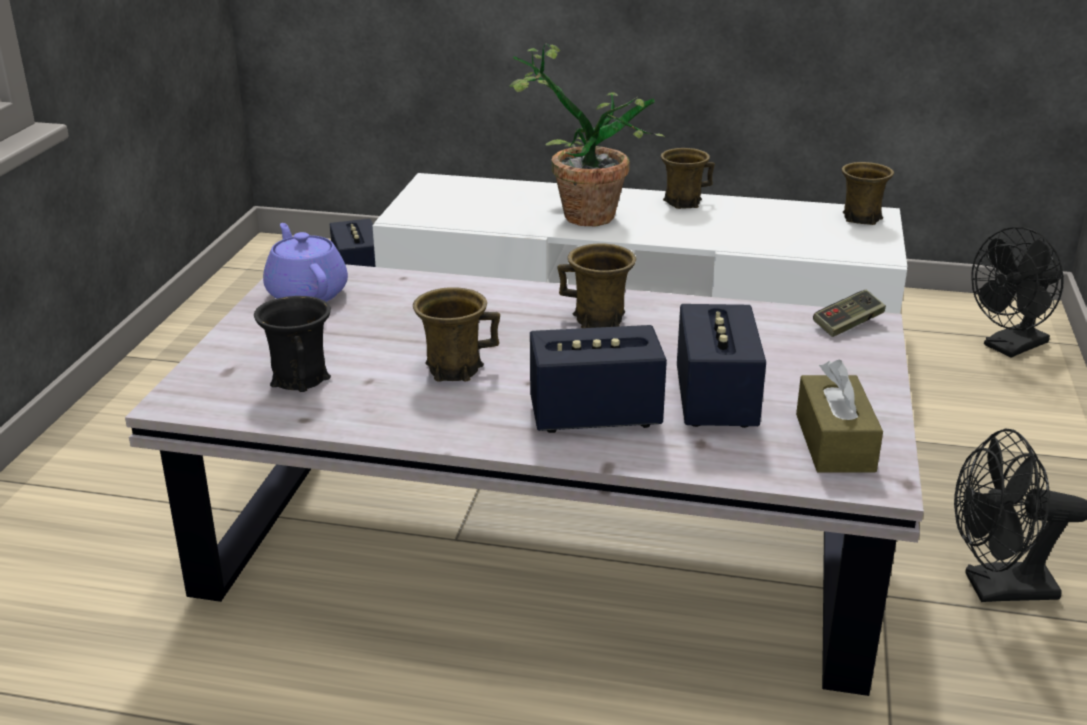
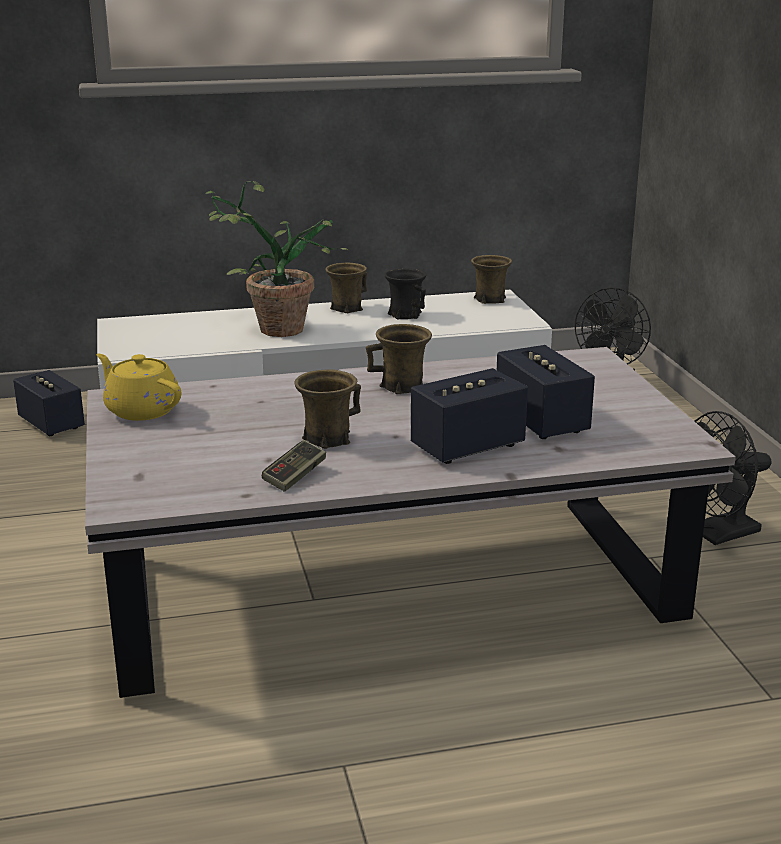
camera: 25 degrees left, 5 degrees down
black mug [254,296,331,392] -> black mug moved to [384,268,427,319]
purple teapot [263,223,348,302] -> yellow teapot [96,354,181,421]
brown tissue box [796,359,883,473] -> none
game controller [813,289,886,337] -> game controller moved to [262,440,326,492]

